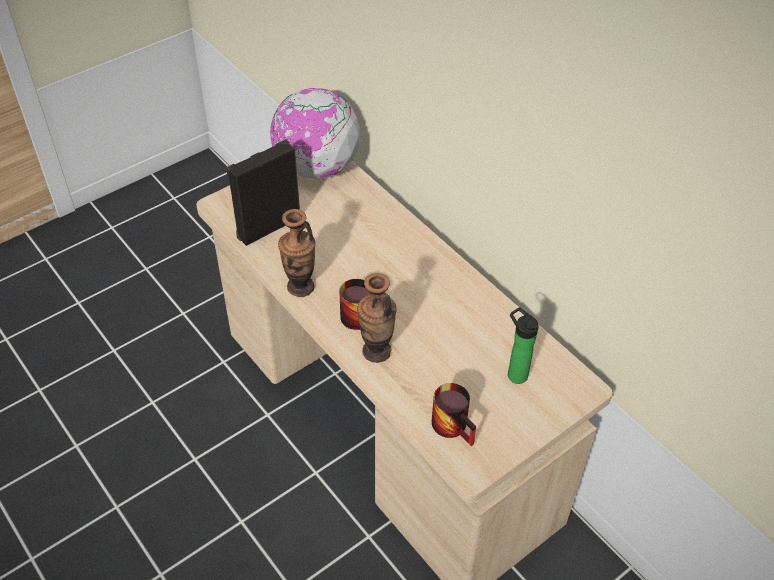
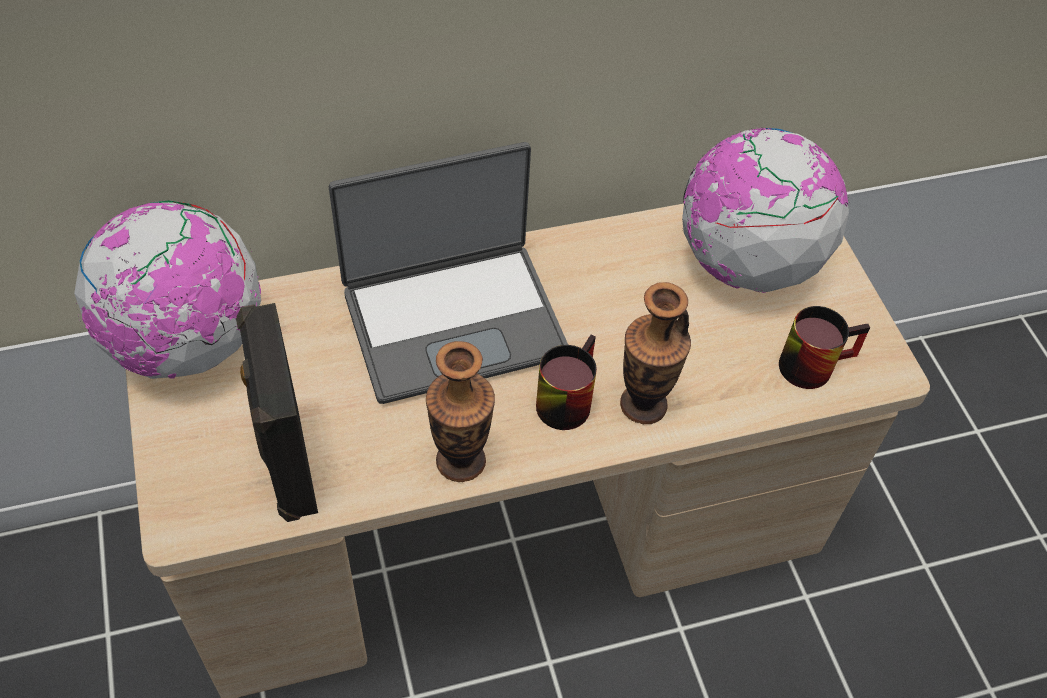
camera: 70 degrees left, 5 degrees up
bottle [508,307,538,384] -> globe [682,127,849,293]
none -> laptop [329,142,568,404]

